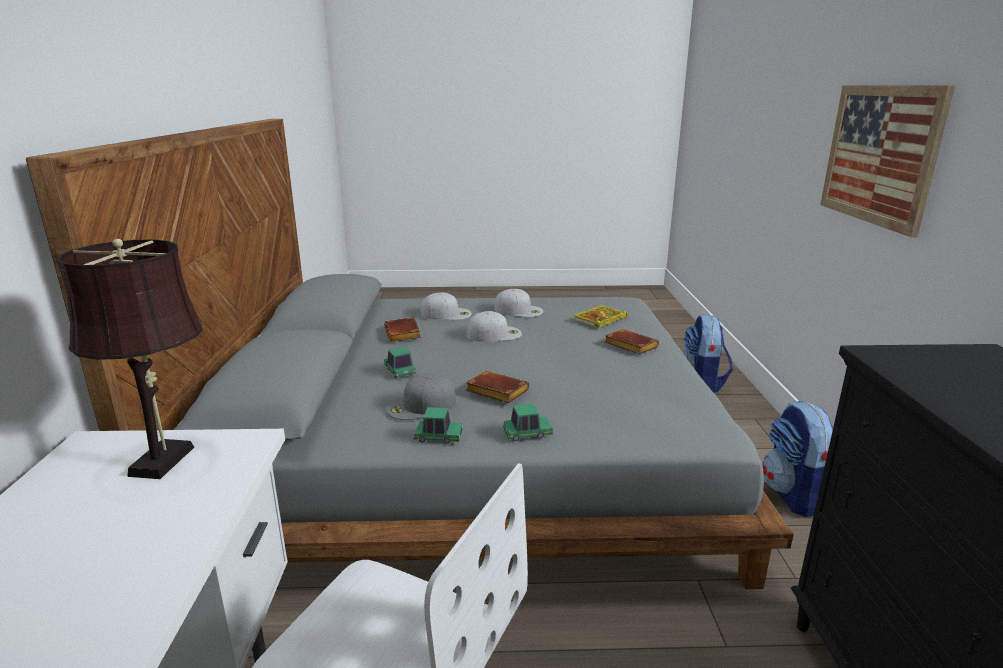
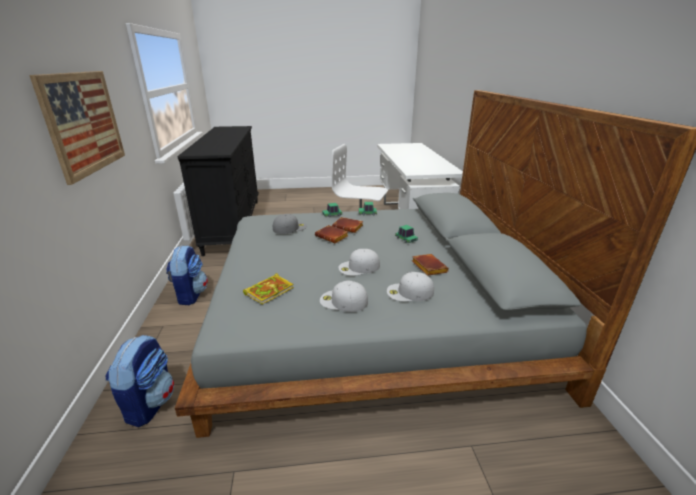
camera: 175 degrees right, 5 degrees up
brown table lamp [56,238,203,479] -> none
grey cap [386,373,456,420] -> grey cap moved to [273,214,307,234]
brown book [605,329,659,354] -> brown book moved to [315,225,348,243]

